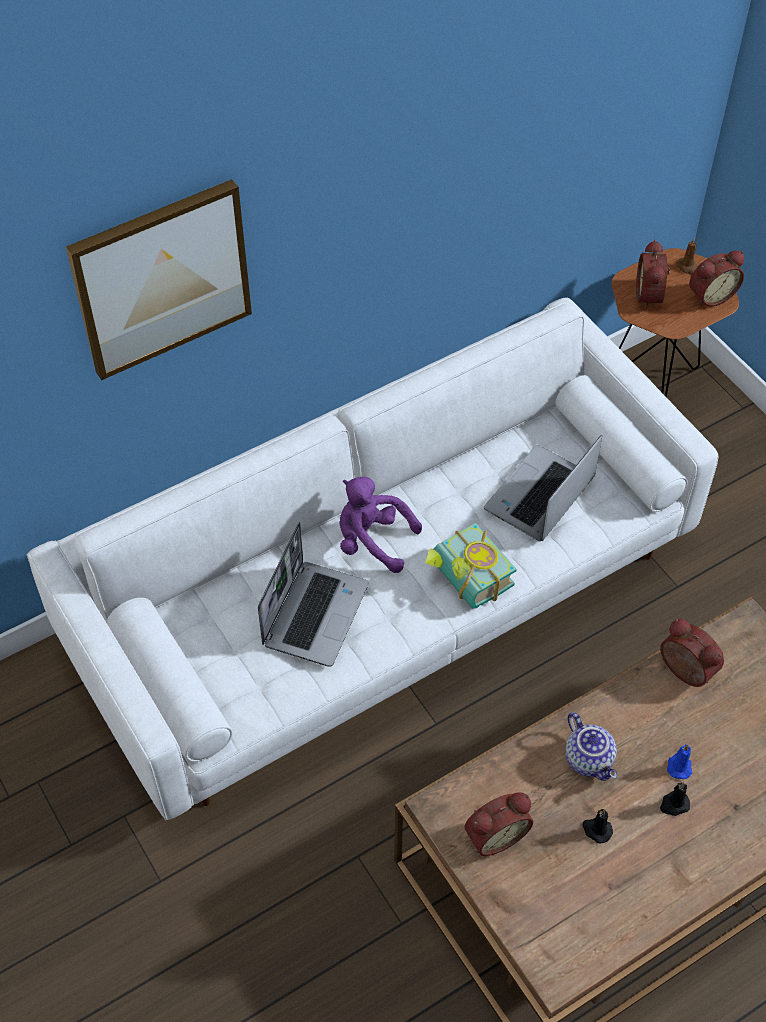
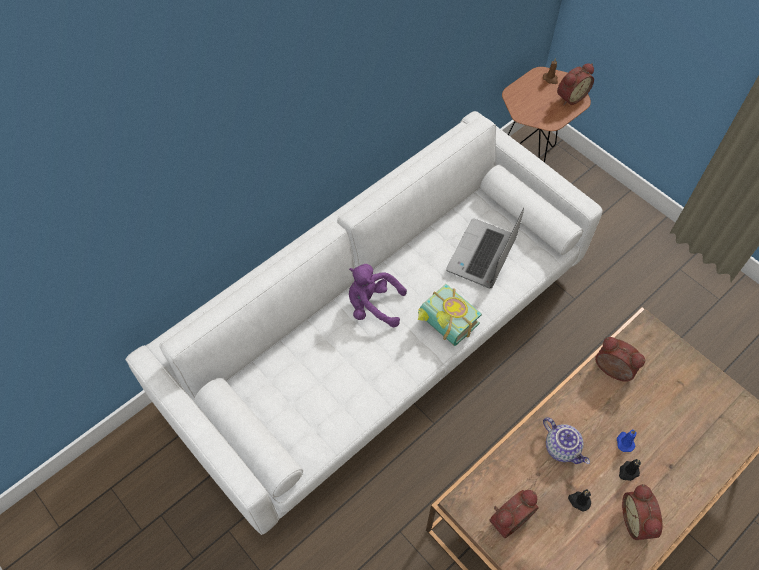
camera: 10 degrees left, 5 degrees up
picture [66,179,252,380] -> none
laptop [258,522,369,667] -> none
alarm clock [636,240,670,310] -> alarm clock moved to [622,484,662,540]

